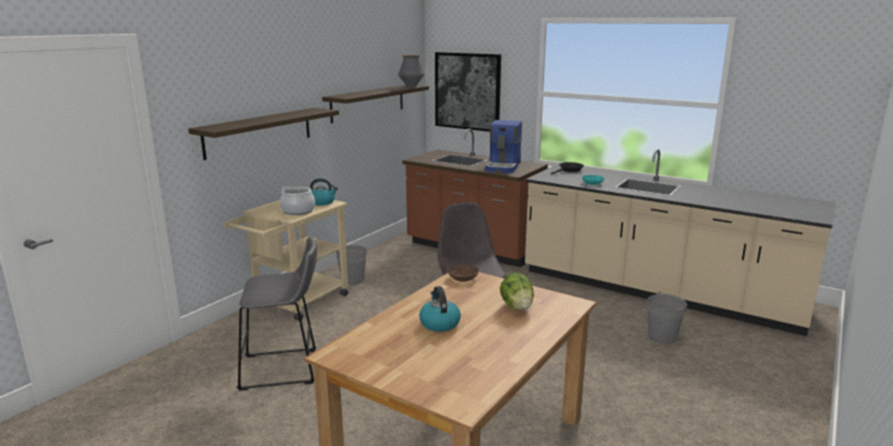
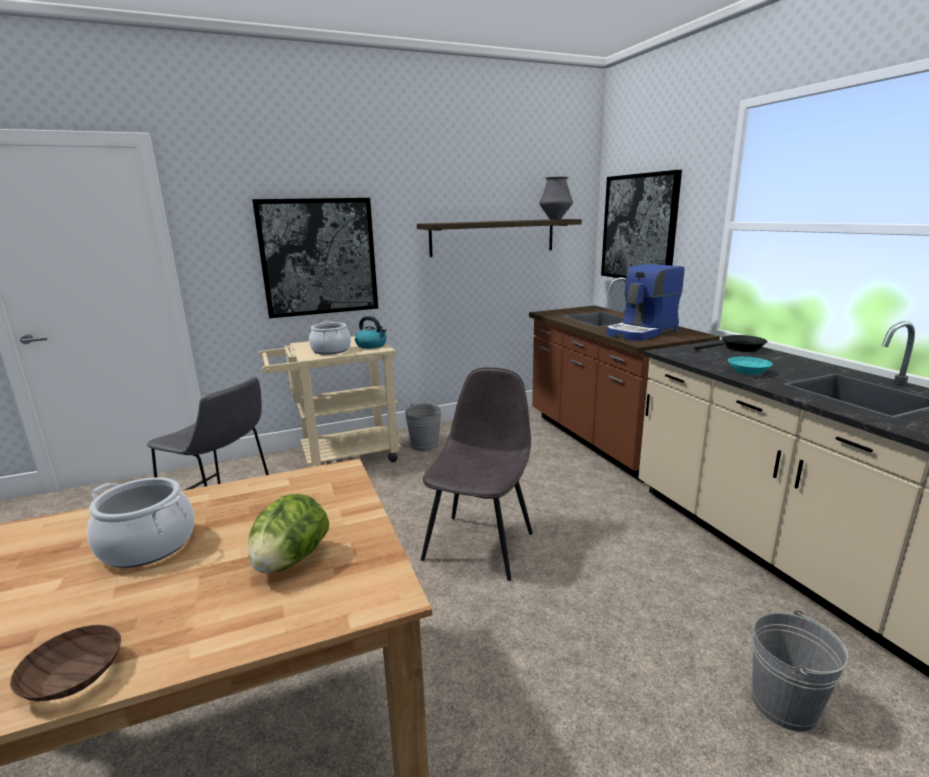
camera: 35 degrees right, 0 degrees up
shelf [188,108,339,160] -> picture [252,198,378,318]
kettle [419,286,461,332] -> cooking pot [87,477,195,568]
brown bowl [447,265,479,282] -> brown bowl moved to [10,625,121,701]

